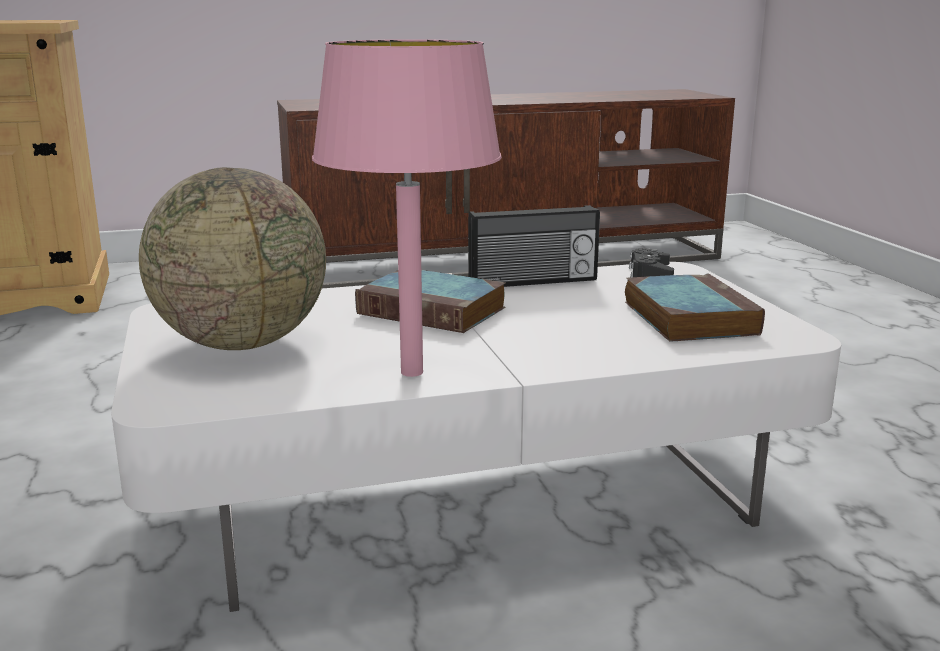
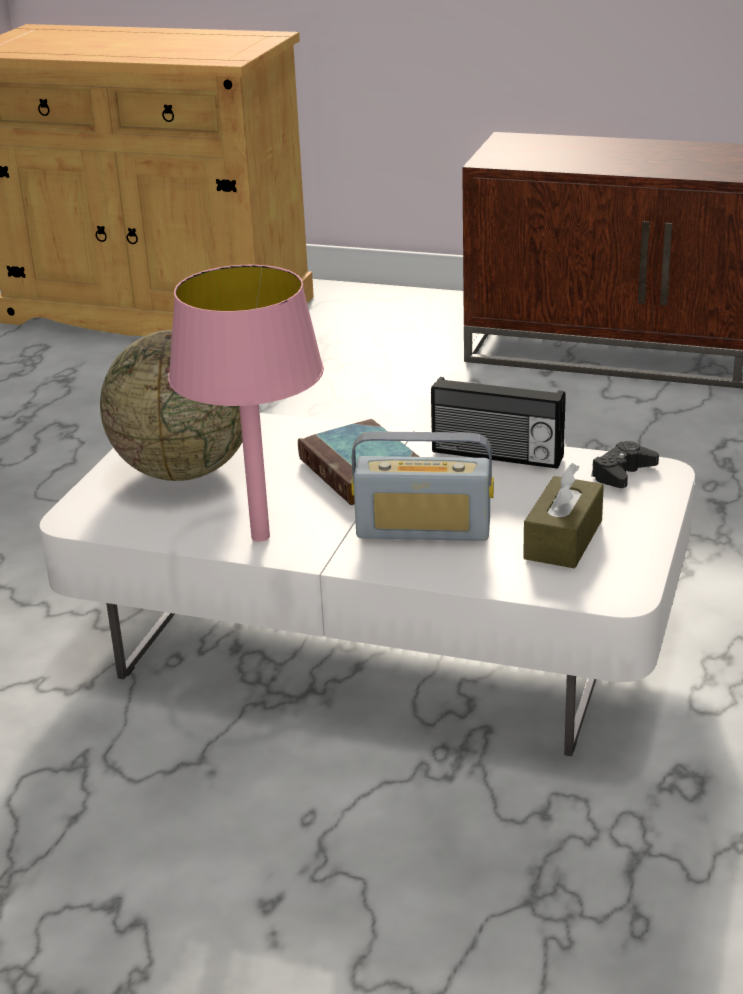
camera: 35 degrees right, 10 degrees up
book [625,273,765,342] -> brown tissue box [523,463,604,568]
none -> radio [351,431,494,541]

